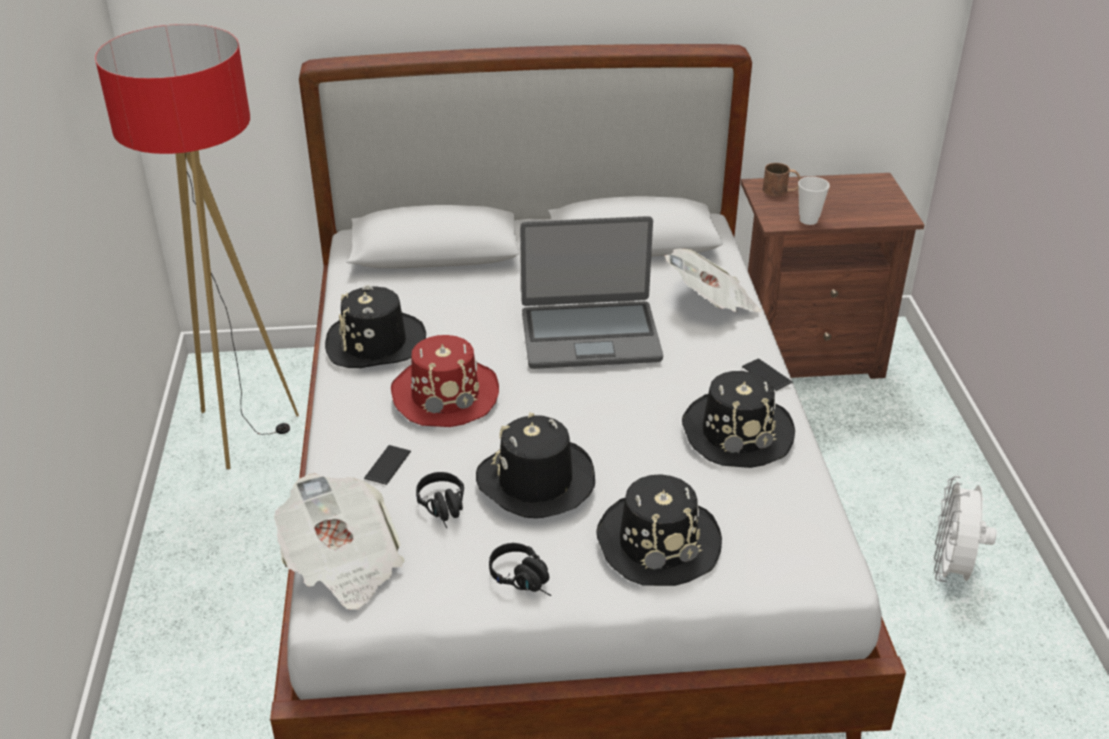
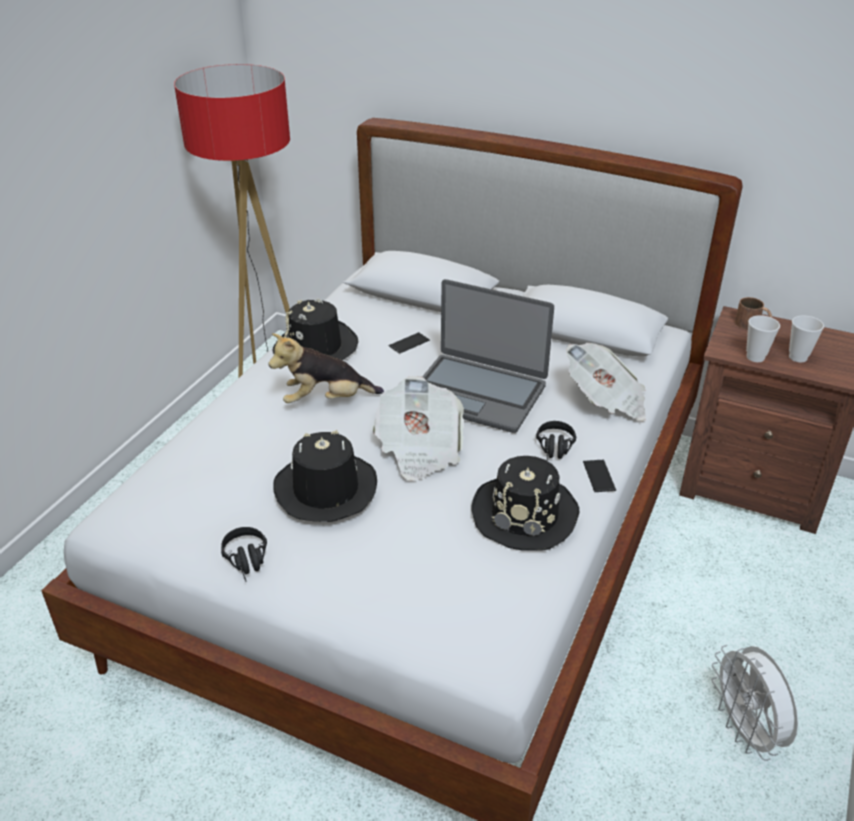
camera: 30 degrees right, 0 degrees up
newspaper [274,473,405,609] -> newspaper moved to [372,376,464,481]
phone [364,445,411,485] -> phone moved to [389,332,430,354]
red hat [391,335,499,427] -> plush toy [269,333,384,403]
black headphones [416,472,464,528] -> black headphones moved to [536,421,576,461]
black hat [596,474,722,586] -> none
white fan [934,476,996,582] -> white fan turned 60 degrees counterclockwise [712,645,798,761]
none -> cup [789,315,824,362]

